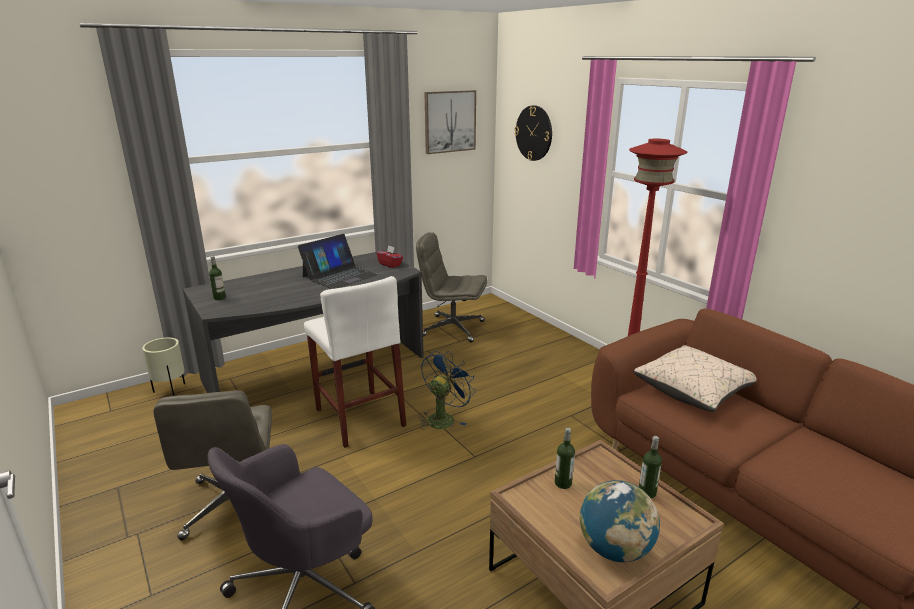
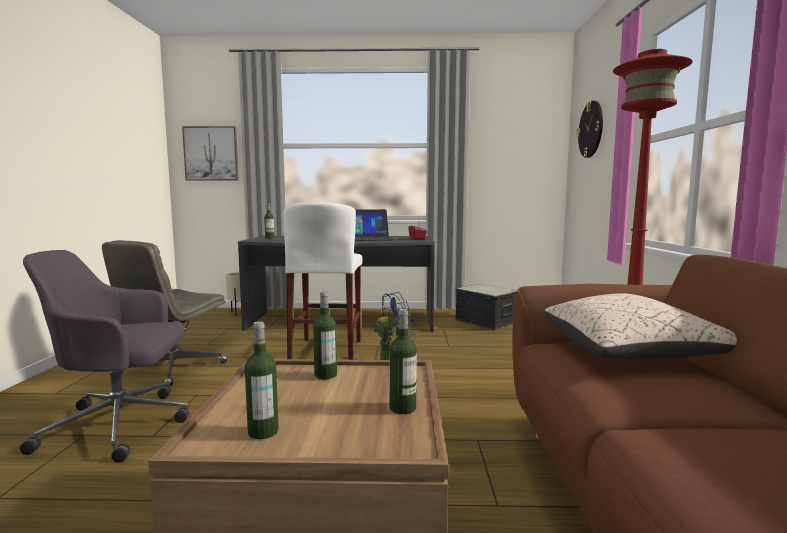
camera: 35 degrees right, 15 degrees down
grey office chair [416,232,487,342] -> storage box [455,284,518,330]
picture [424,90,476,154] -> picture moved to [182,126,239,180]
globe [580,480,660,562] -> bottle [245,321,279,439]

